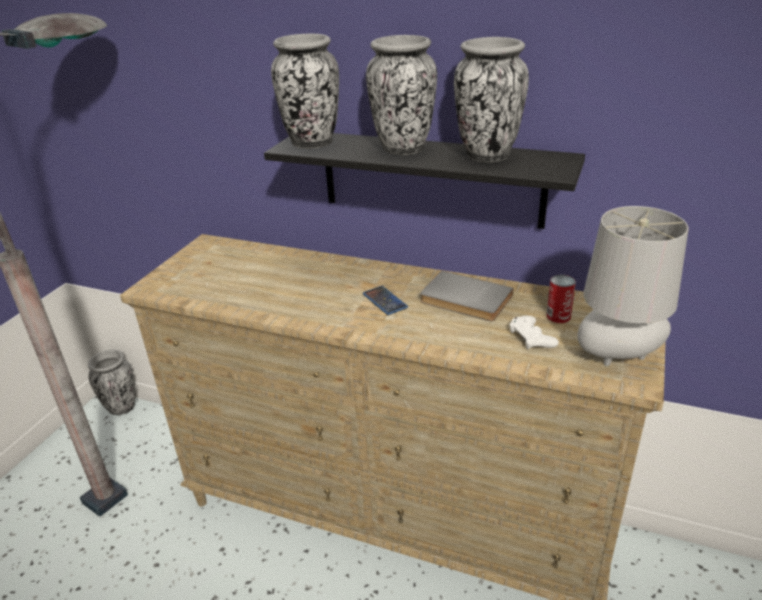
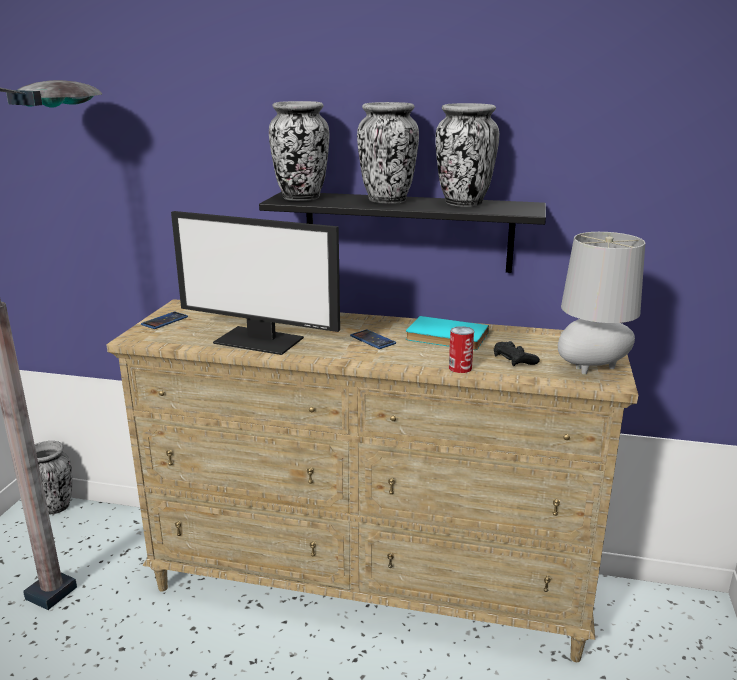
camera: 10 degrees left, 10 degrees down
grey book [420,271,514,321] -> turquoise book [406,316,489,350]
white game controller [510,316,559,349] -> black game controller [494,341,540,366]
can [546,275,576,323] -> can moved to [449,326,474,373]
none -> phone [141,312,188,329]
none -> monitor [171,211,340,355]

